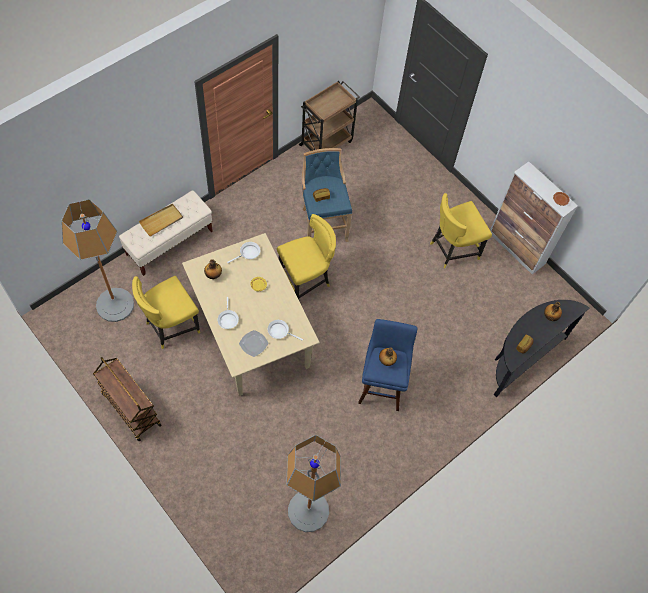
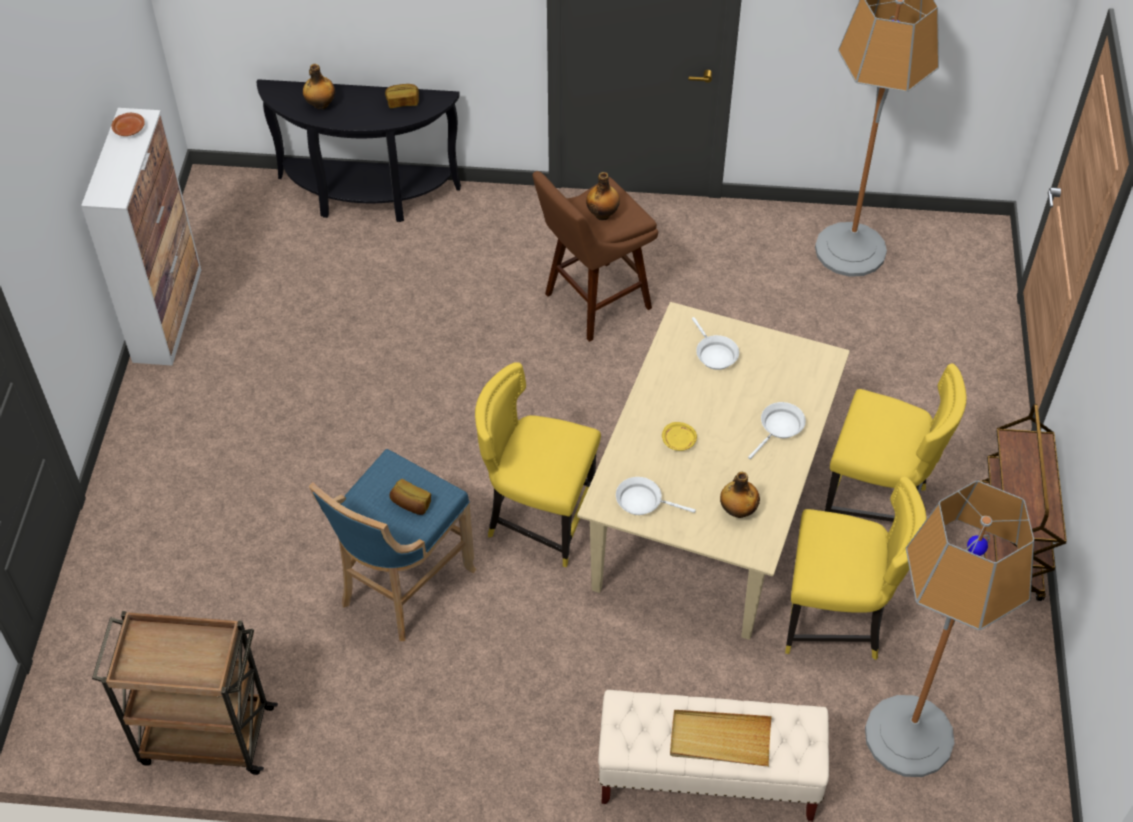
camera: 130 degrees left, 10 degrees down
plate [239,330,268,357] -> none
blue stool [358,319,417,411] -> brown stool [532,171,658,342]
yellow chair [430,193,492,268] -> yellow chair moved to [825,364,967,522]

